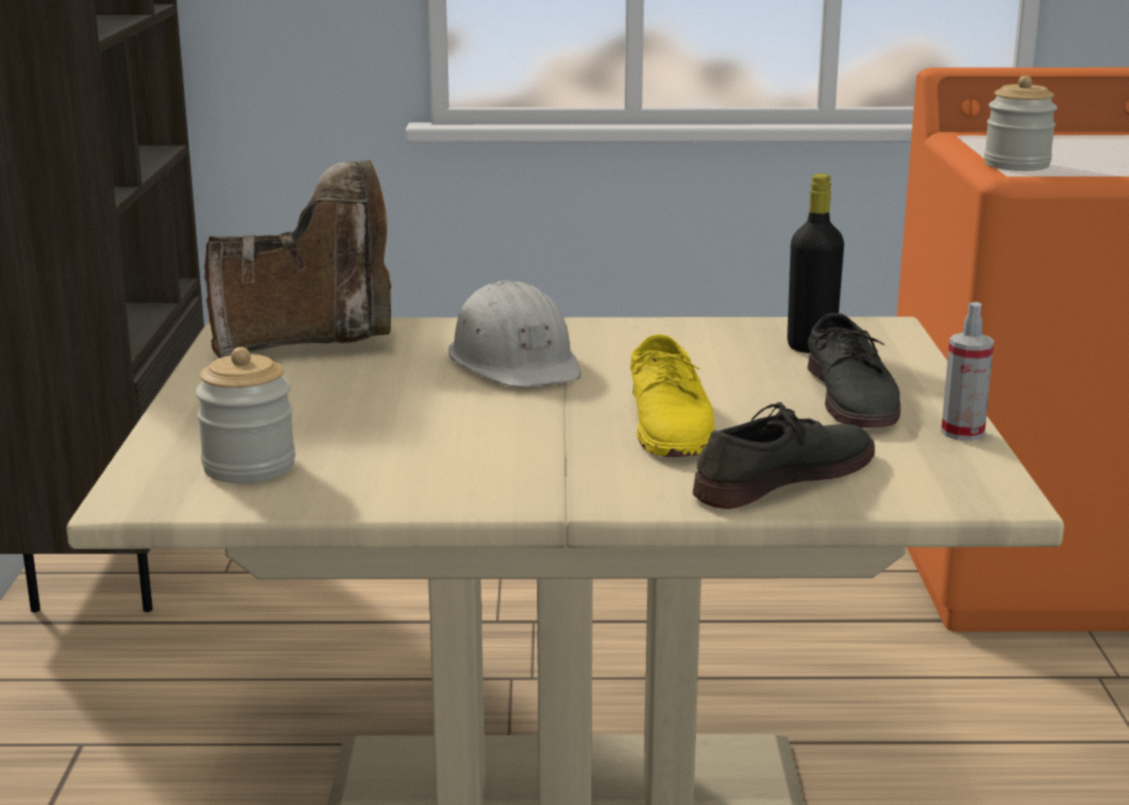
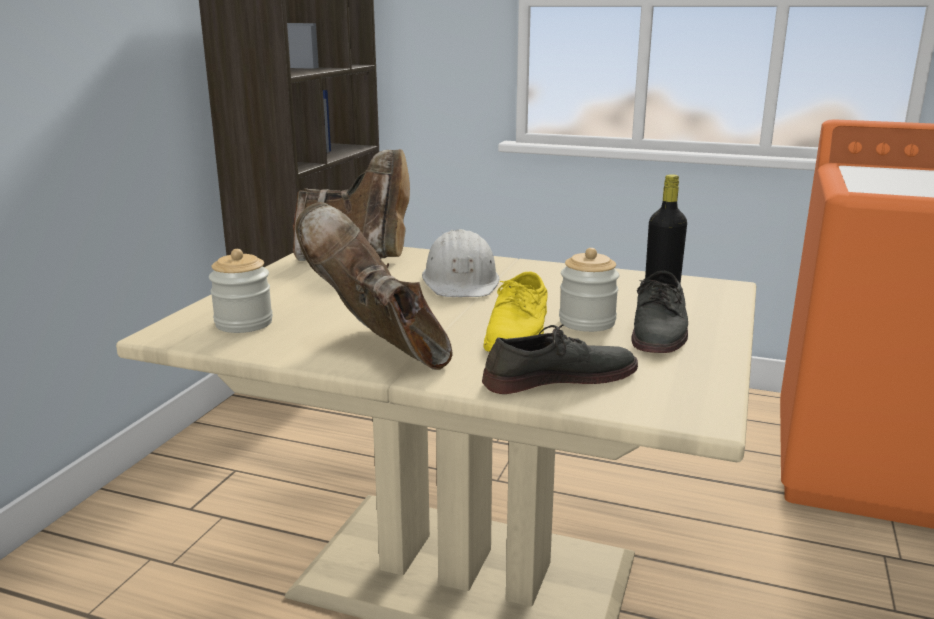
camera: 20 degrees right, 0 degrees up
spray bottle [941,302,994,441] -> none
jar [984,75,1057,171] -> jar moved to [559,248,619,332]
none -> brown boot [295,202,453,370]

